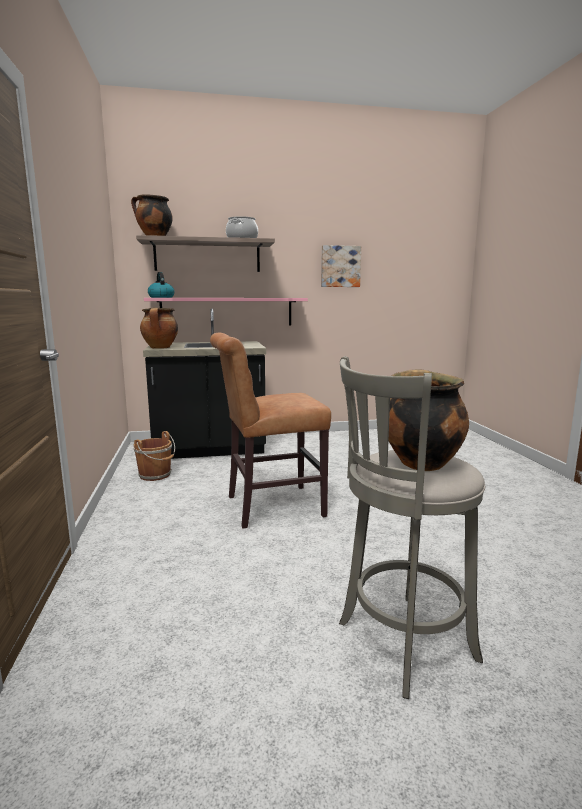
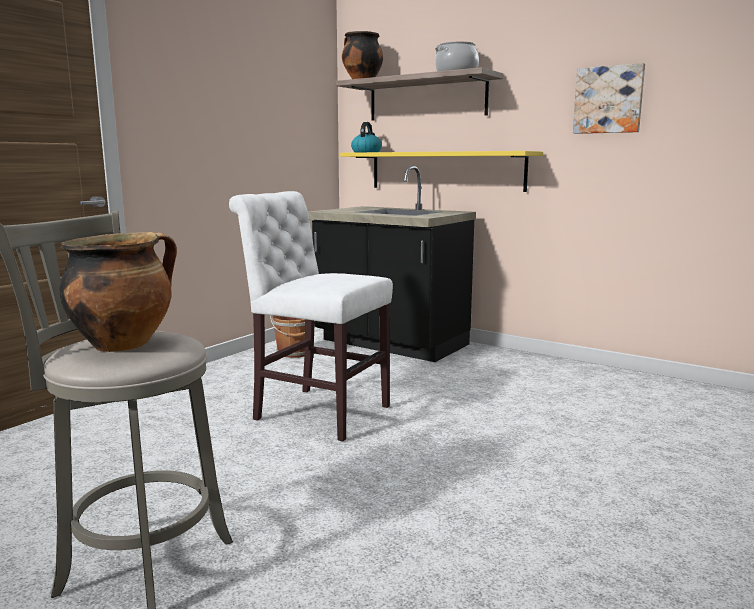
camera: 45 degrees right, 0 degrees up
cooking pot [140,307,178,349] -> none
pink shelf [144,298,308,326] -> yellow shelf [340,151,543,192]
brown chair [210,333,331,529] -> white chair [229,191,393,442]

